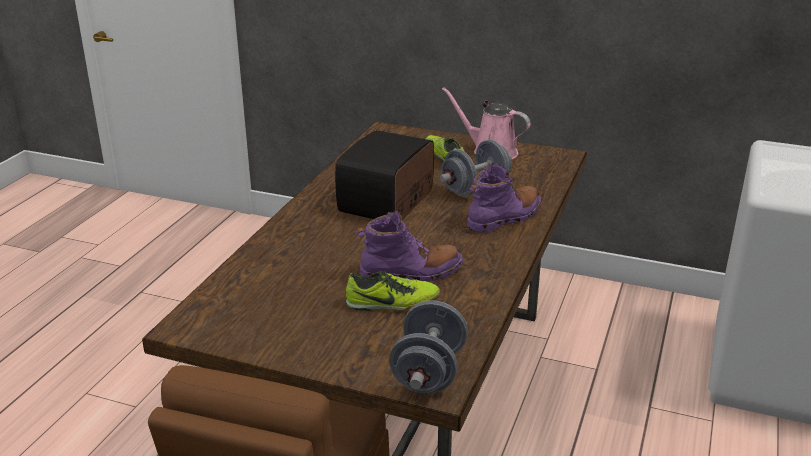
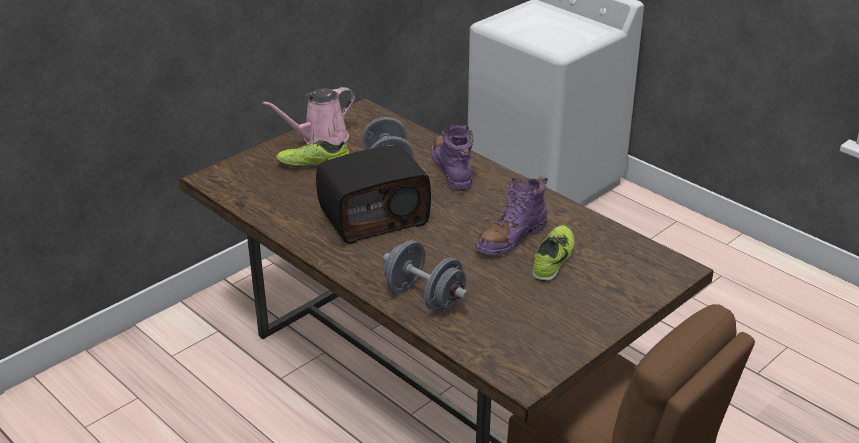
camera: 65 degrees left, 5 degrees up
radio [335,130,434,219] -> radio turned 75 degrees counterclockwise [316,145,431,244]
purple boot [355,210,463,282] -> purple boot turned 150 degrees counterclockwise [475,177,548,255]
grey dumbbell [389,300,468,393] -> grey dumbbell moved to [383,240,469,312]

